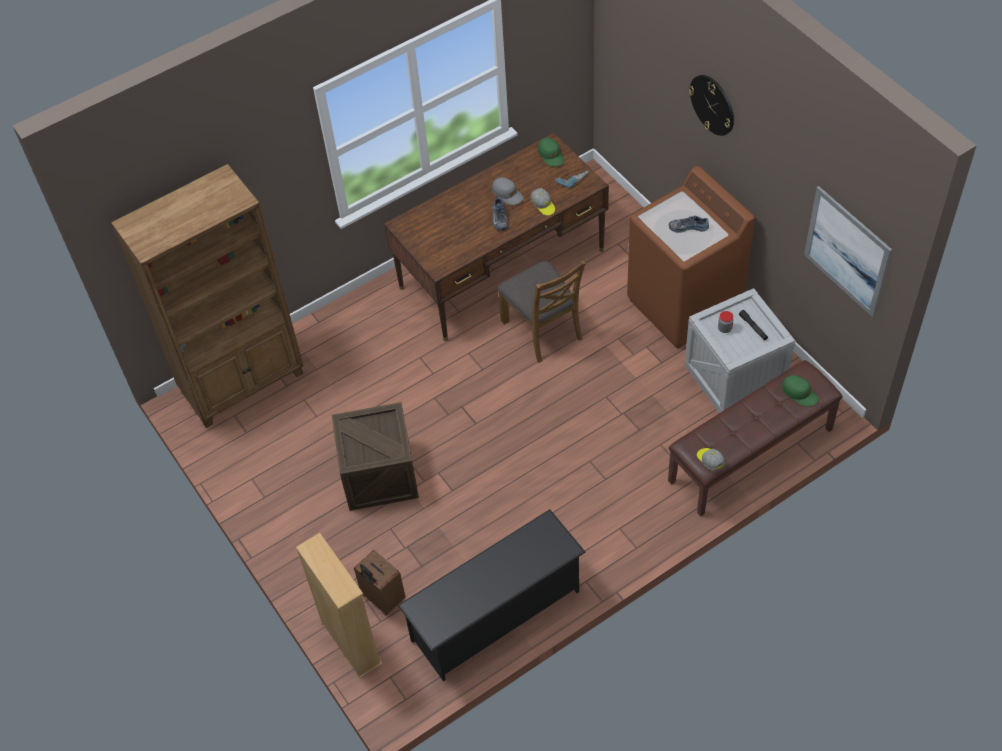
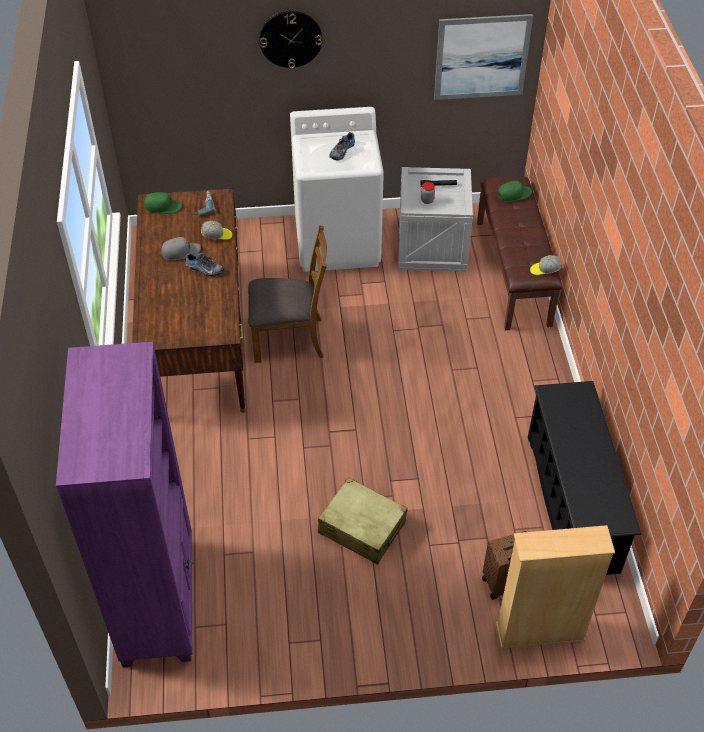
camera: 65 degrees left, 5 degrees down
brown bookcase [111,164,304,428] -> purple bookcase [56,342,192,668]
crate [332,402,419,511] -> beige suitcase [318,477,407,565]
brown washing machine [627,166,755,348] -> white washing machine [290,107,384,272]

